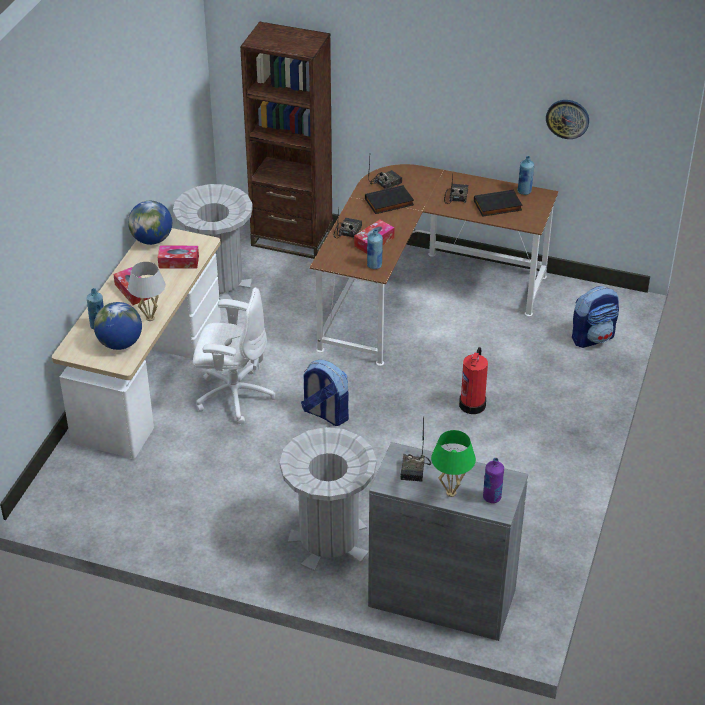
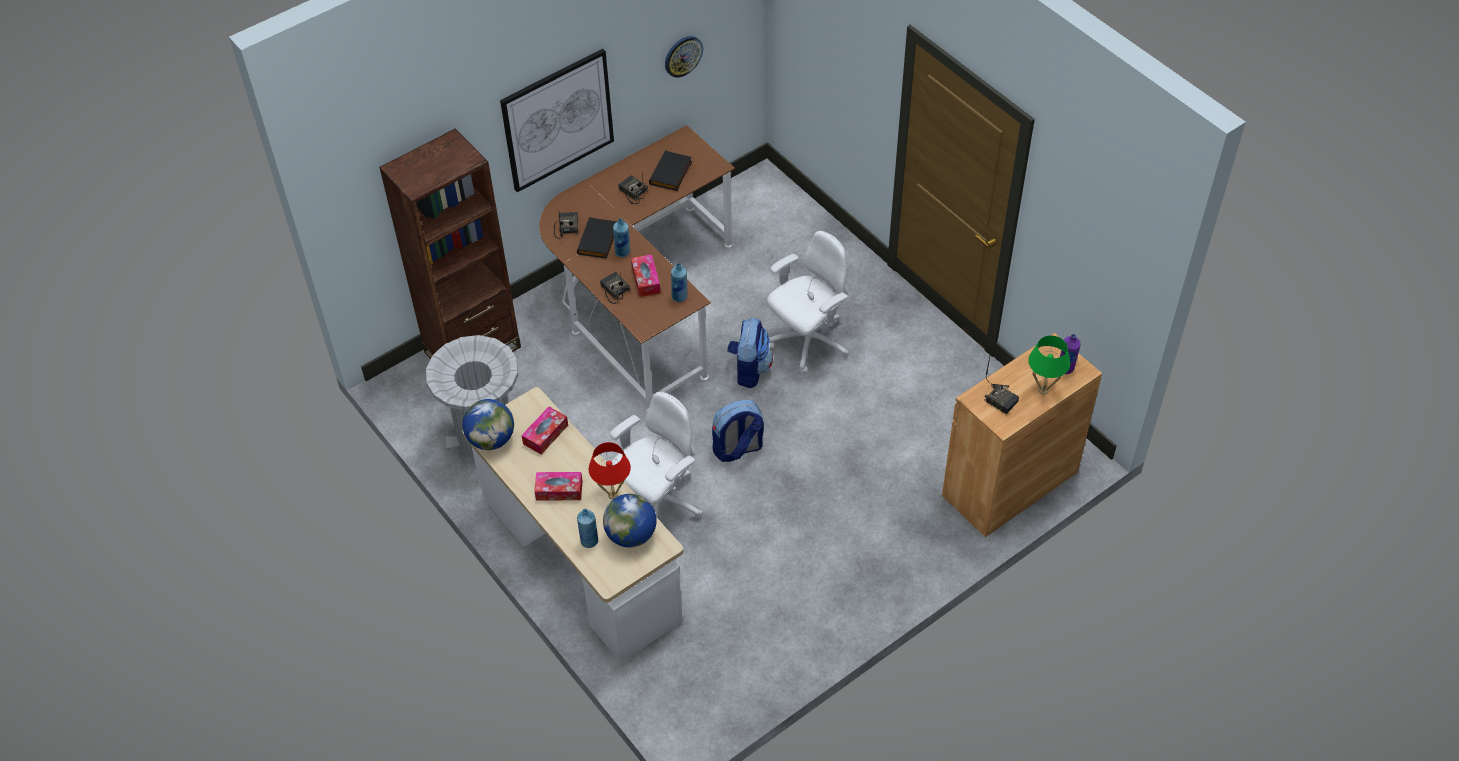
camera: 55 degrees left, 10 degrees up
white table lamp [128,262,165,321] -> red table lamp [589,442,631,499]
grey trash can [280,427,377,572] -> none
grey cabinet [368,442,528,641] -> brown cabinet [942,333,1102,537]
fire extinguisher [459,347,488,414] -> white office chair [767,231,849,374]
blue bottle [517,156,534,195] -> blue bottle moved to [613,219,630,257]
backpack [572,286,619,348] -> backpack moved to [727,317,773,388]
none -> picture [500,49,614,192]

